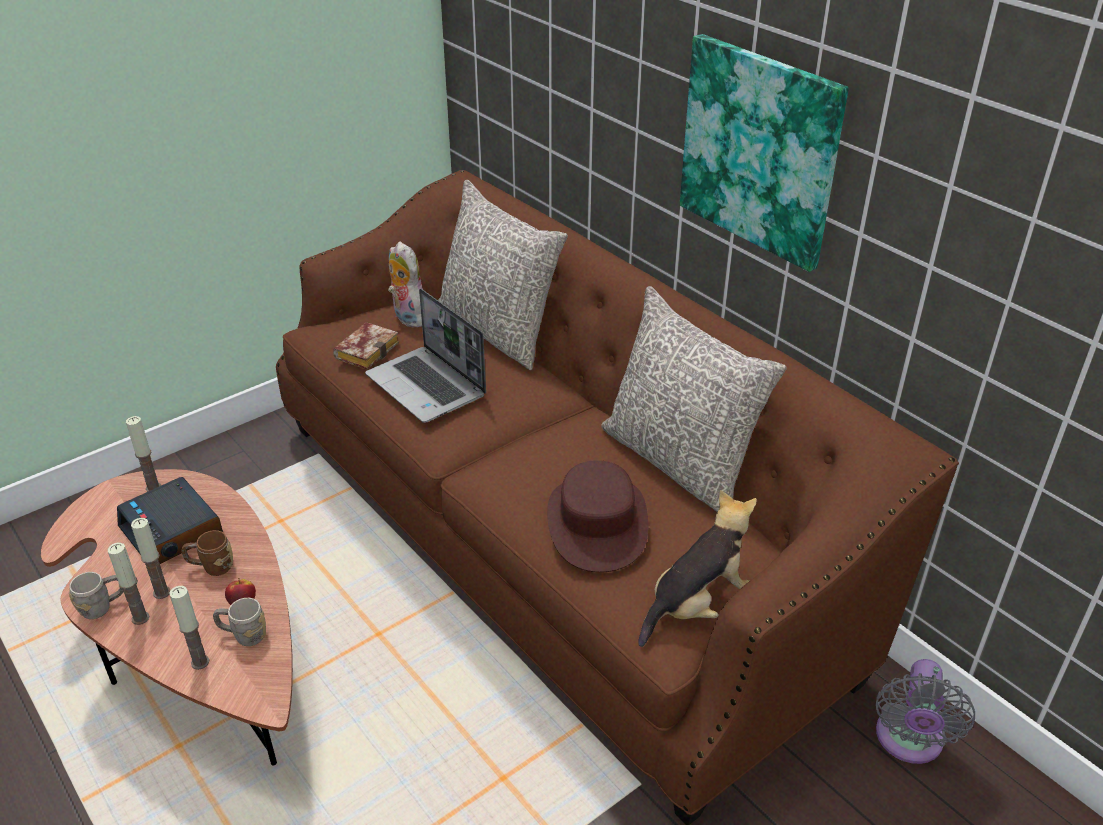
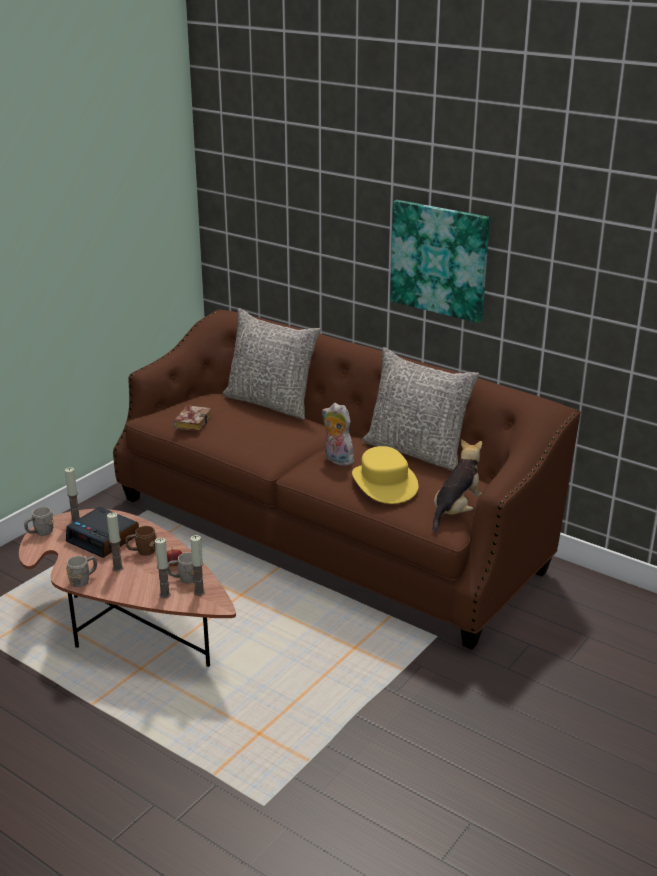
camera: 15 degrees left, 10 degrees down
candle [108,543,150,625] -> candle moved to [190,535,205,596]
laptop [365,288,486,423] -> none
plush toy [388,242,423,327] -> plush toy moved to [322,403,357,466]
brown hat [547,460,648,573] -> yellow hat [352,446,418,504]
grey fan [876,659,975,764] -> none
none -> grey mug [24,507,53,536]

